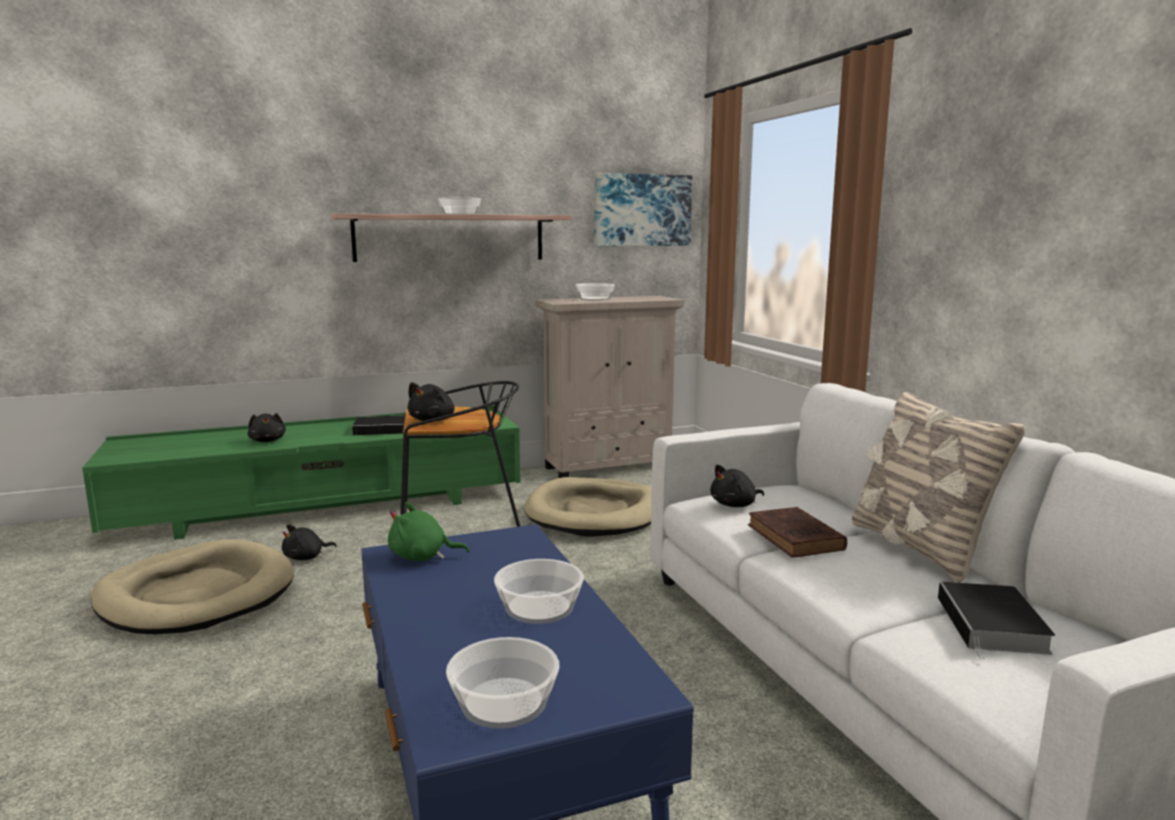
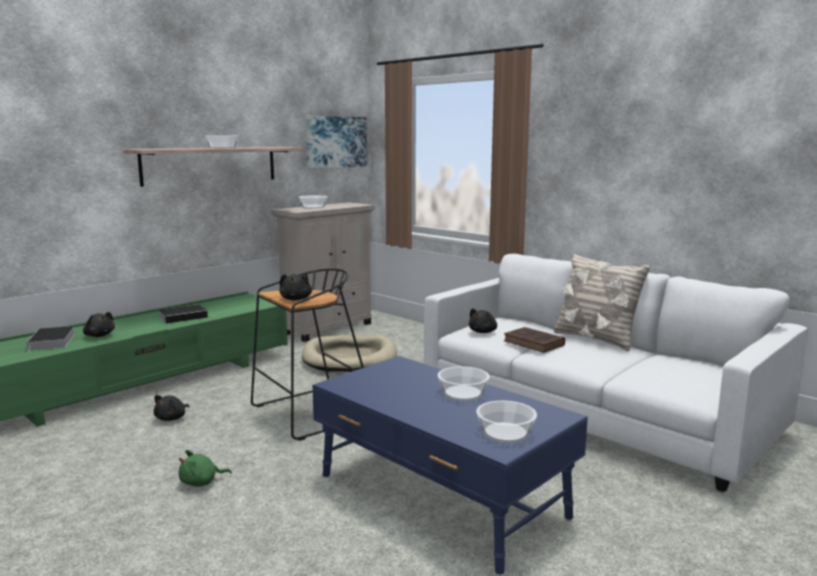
camera: 25 degrees left, 0 degrees up
beige dog bed [91,539,295,634] -> none
green plush toy [388,502,469,561] -> green plush toy moved to [179,450,232,487]
book [938,582,1055,660] -> book moved to [26,326,75,353]

